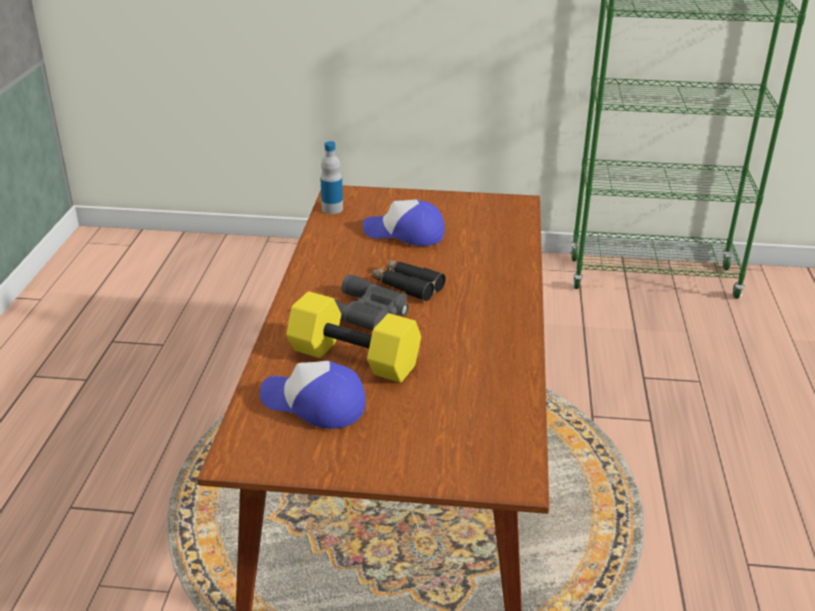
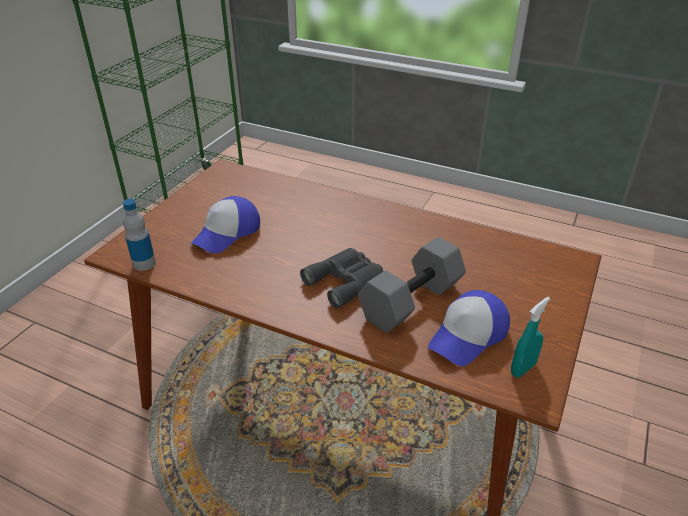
camera: 70 degrees left, 5 degrees up
yellow dumbbell [286,291,421,383] -> grey dumbbell [358,237,466,333]
black binoculars [372,259,446,301] -> none
none -> turquoise spray bottle [511,297,550,377]

